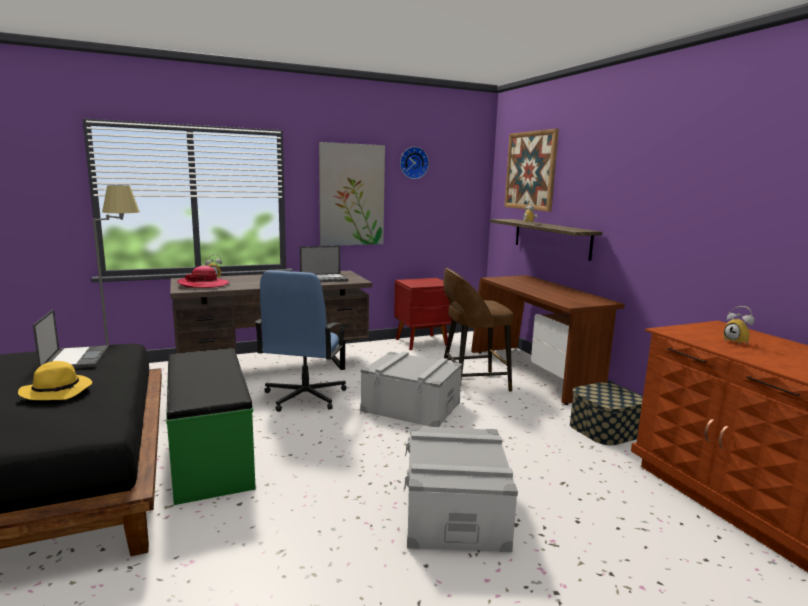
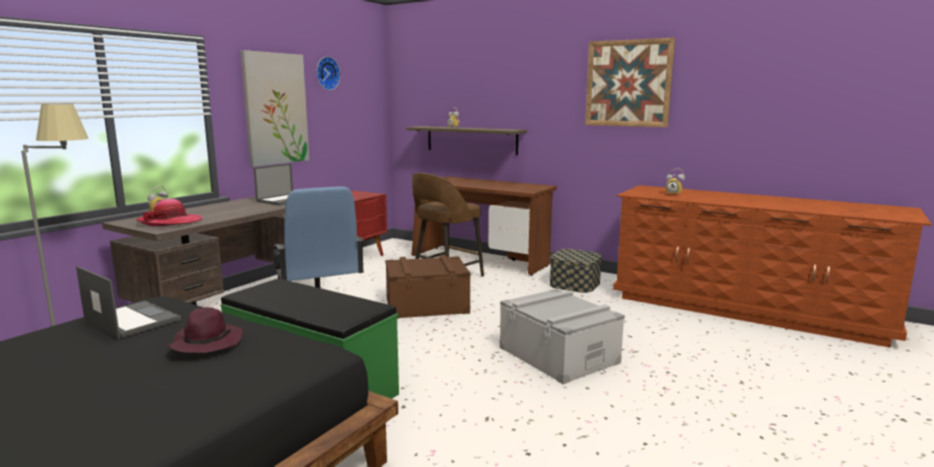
camera: 35 degrees left, 0 degrees up
yellow hat [18,361,92,400] -> purple hat [168,307,243,353]
grey storage box [360,351,462,427] -> brown storage box [385,255,471,319]
picture [504,129,559,212] -> picture moved to [585,38,675,127]

